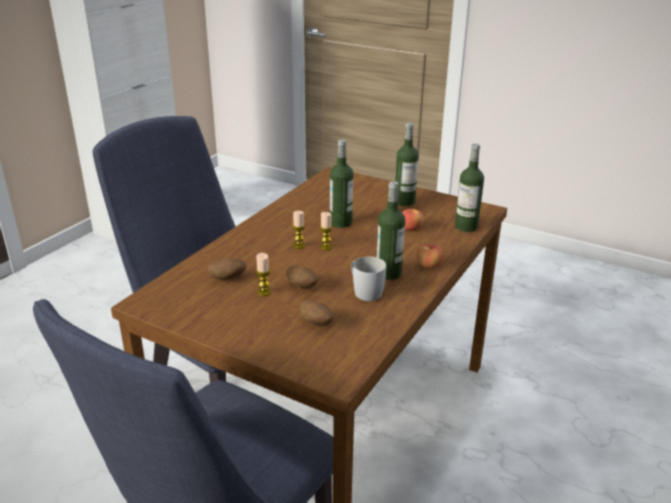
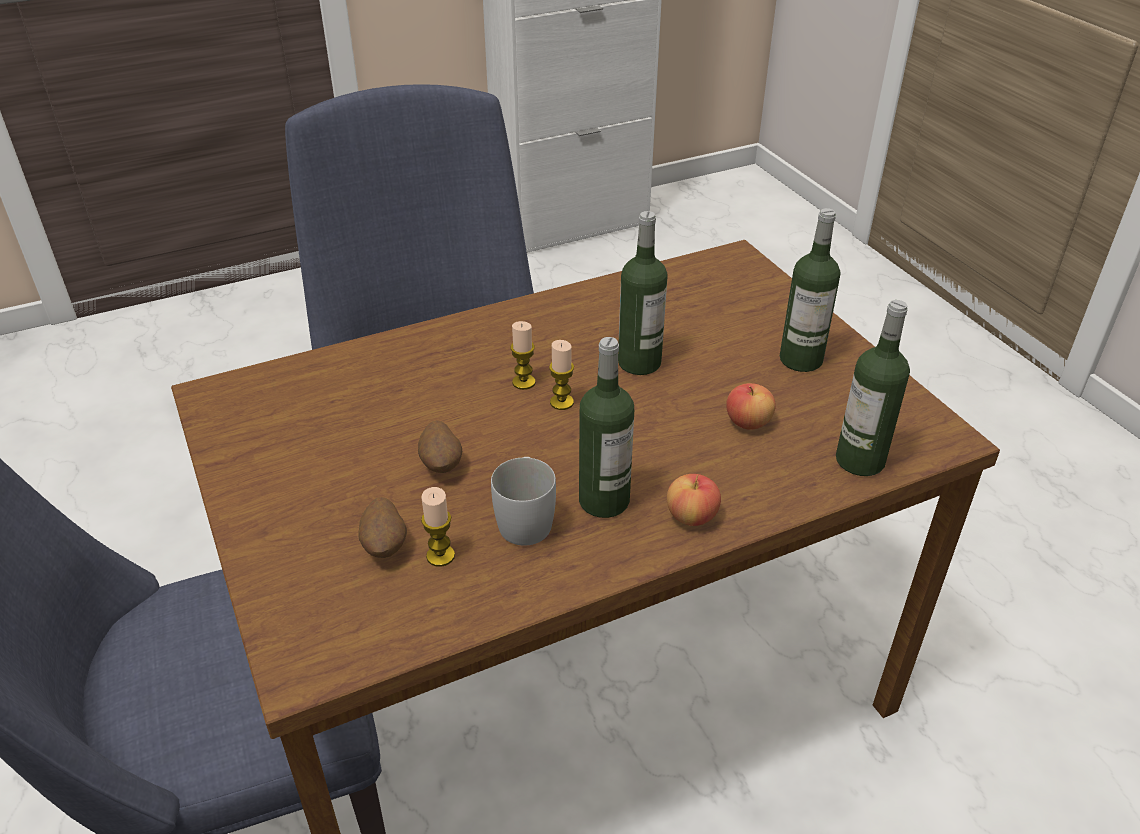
camera: 35 degrees right, 10 degrees up
potato [207,258,247,280] -> none
candle [256,253,271,296] -> candle moved to [421,487,455,567]

